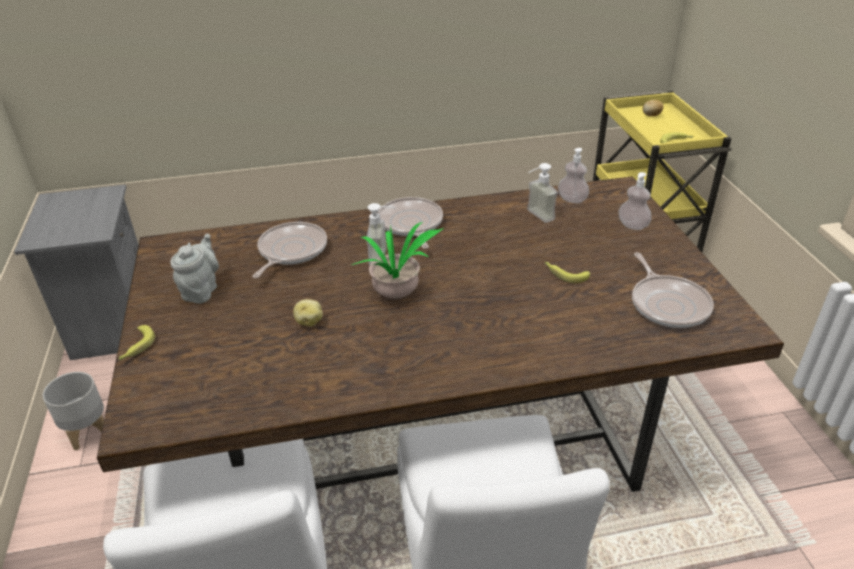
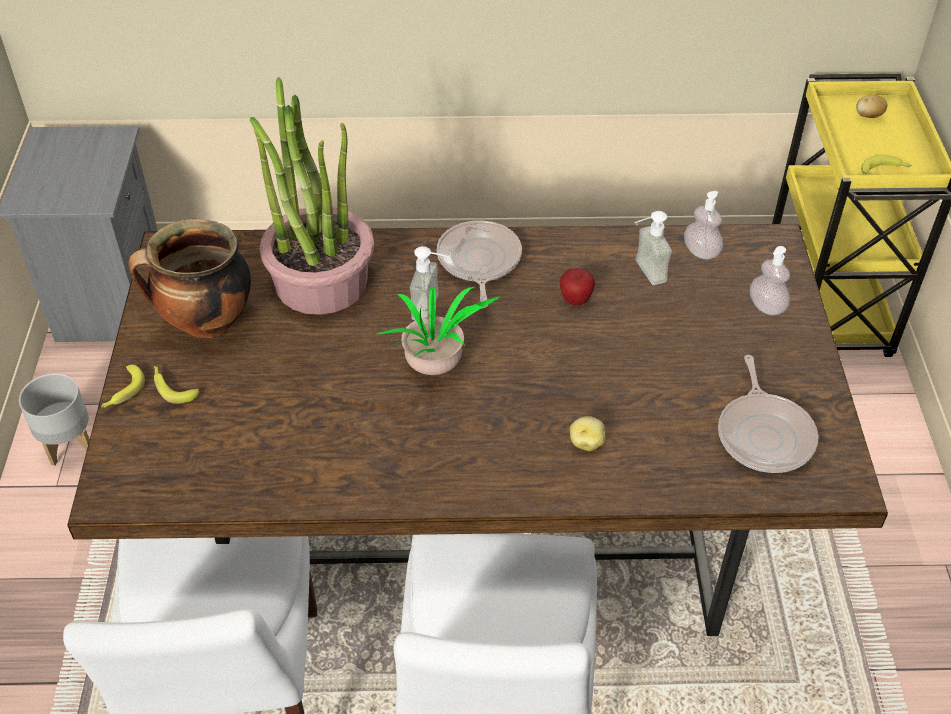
camera: 10 degrees right, 10 degrees up
grey teapot [170,233,219,304] -> cooking pot [128,219,251,338]
frying pan [253,222,327,278] -> potted plant [250,77,374,315]
potato [293,299,323,326] -> potato moved to [570,416,605,451]
banana [545,262,590,283] -> banana moved to [154,366,199,404]
none -> apple [559,268,595,306]

